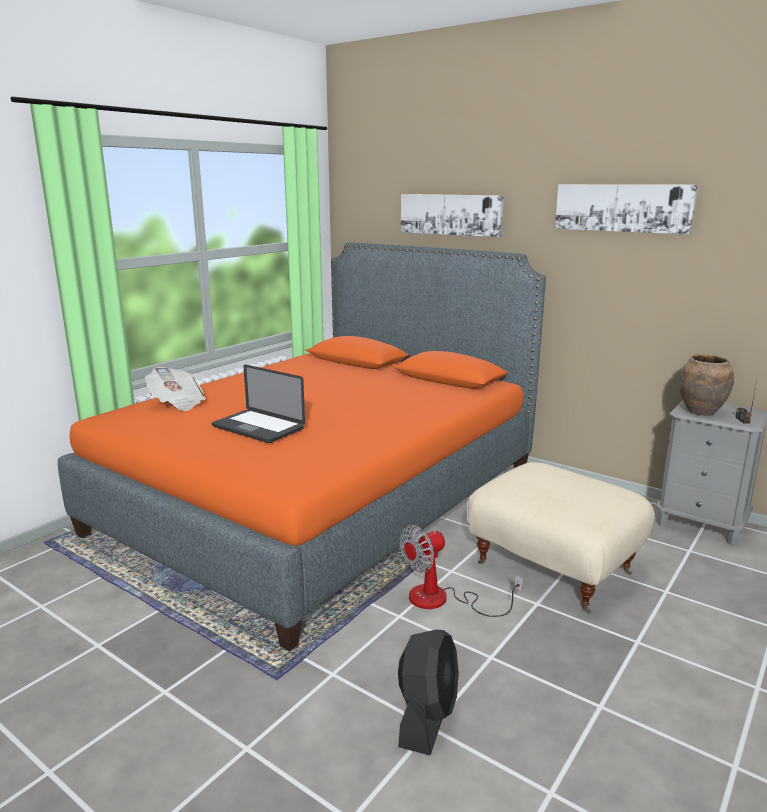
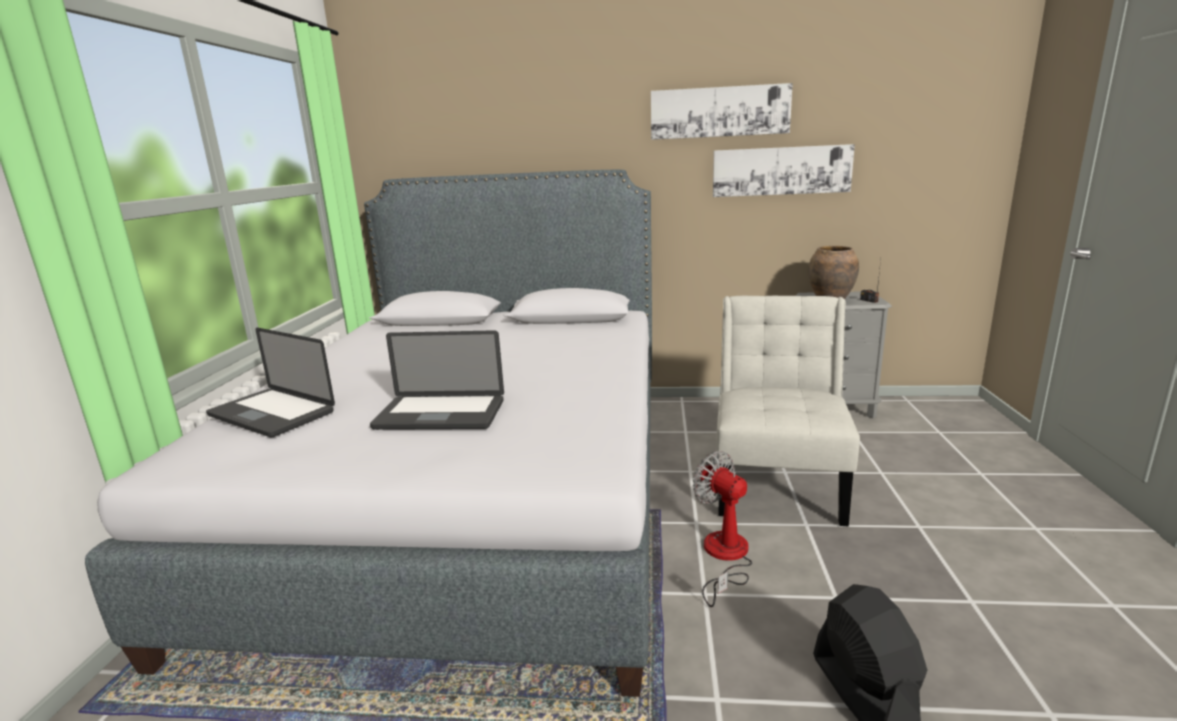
camera: 30 degrees left, 0 degrees up
orange bed [58,242,546,651] -> grey bed [85,170,652,697]
newspaper [145,367,206,411] -> laptop [206,328,335,437]
fan [399,525,523,617] -> fan turned 120 degrees clockwise [693,451,752,607]
picture [401,194,504,237] -> picture moved to [713,144,855,197]
beige ottoman [467,462,654,613] -> white chair [717,296,860,527]

